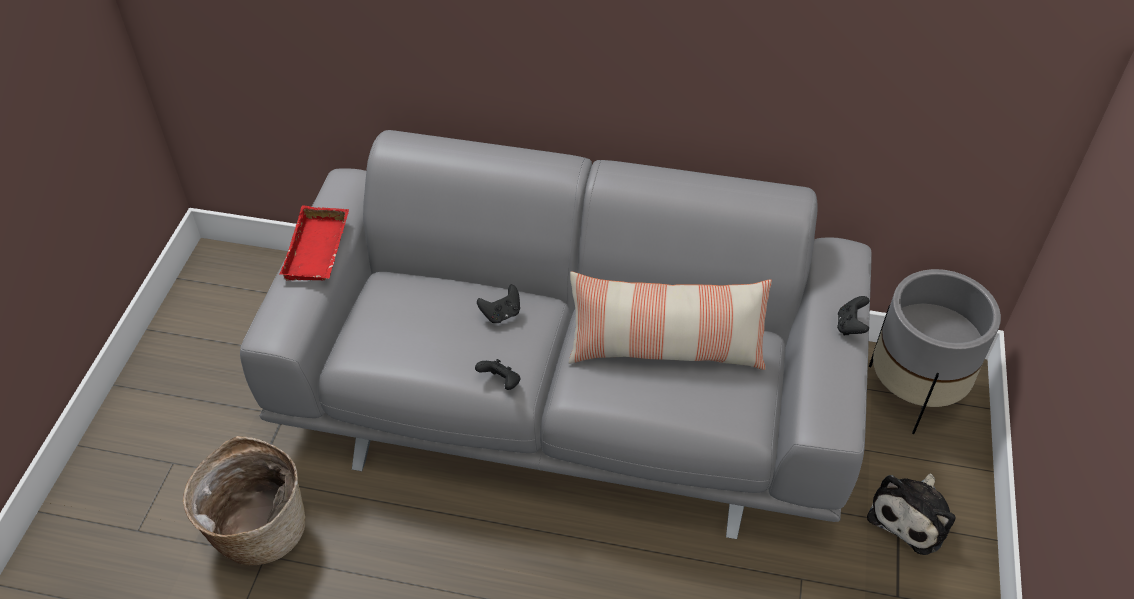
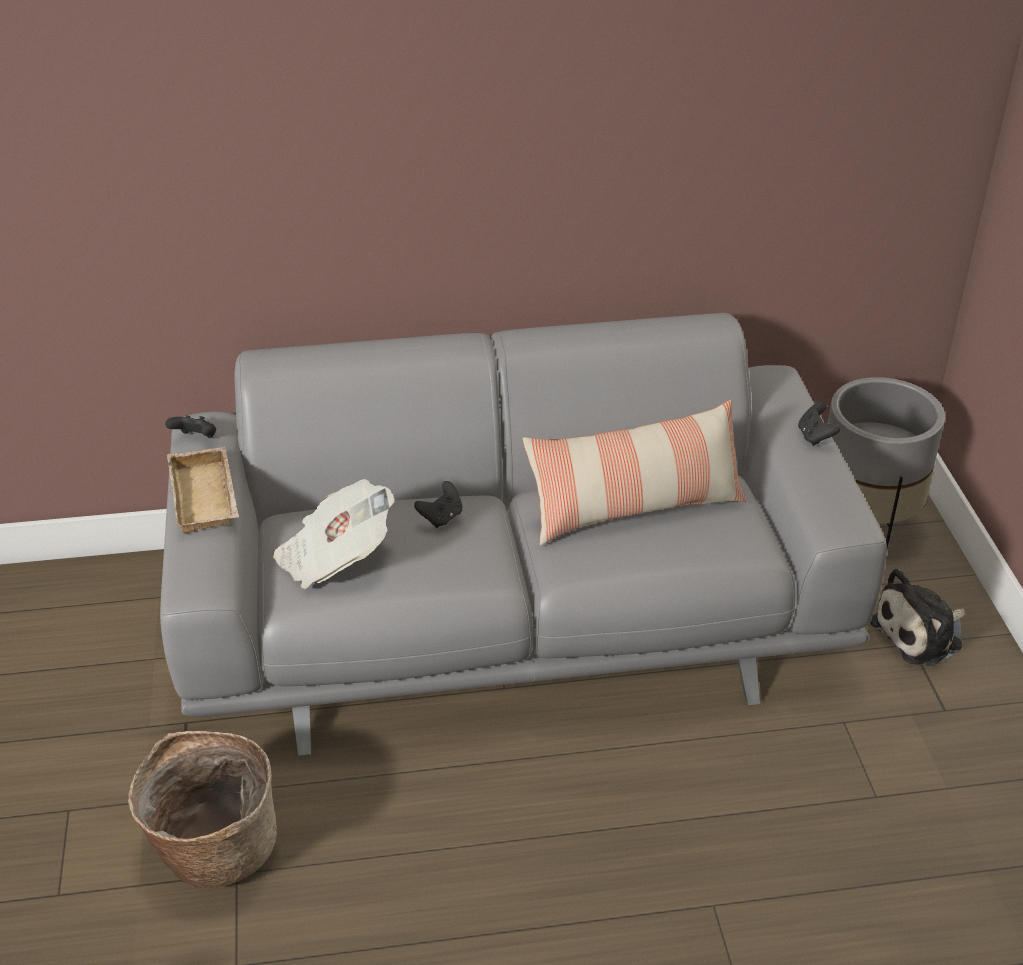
camera: 20 degrees left, 10 degrees down
red tray [280,206,349,280] -> beige tray [167,447,239,534]
black game controller [475,359,521,390] -> black game controller moved to [165,415,216,438]
plush toy [867,473,956,555] -> plush toy turned 45 degrees clockwise [870,568,966,666]
none -> newspaper [273,479,395,589]

